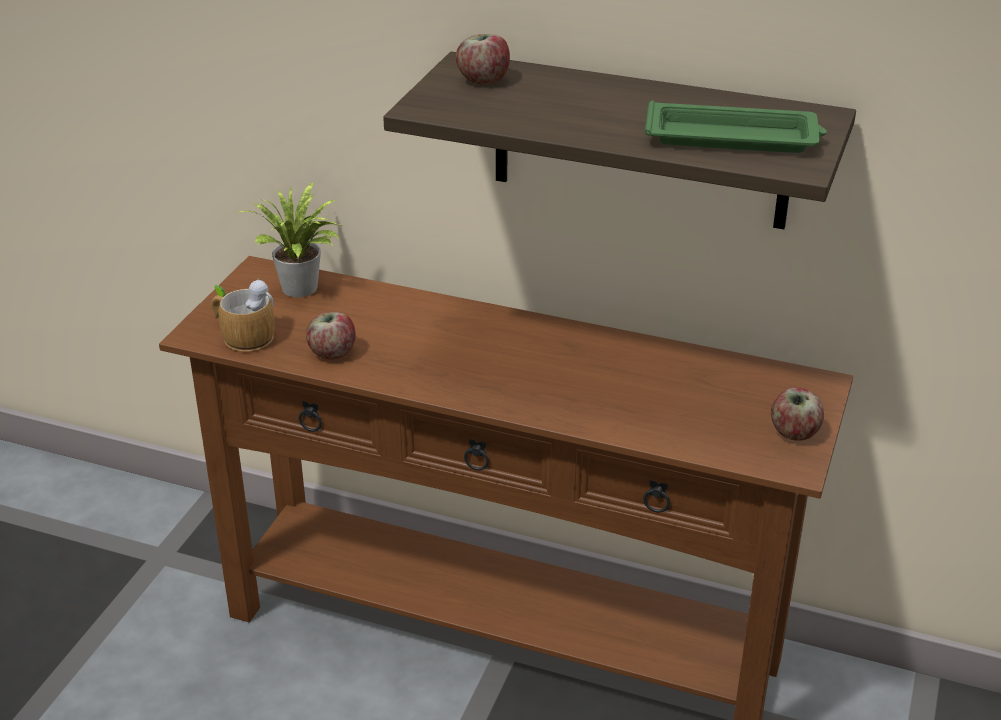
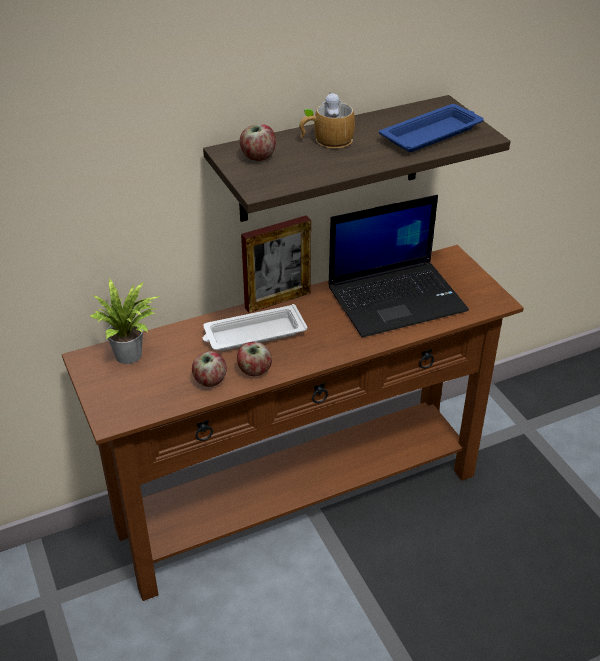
camera: 45 degrees left, 5 degrees up
mug [211,278,275,352] -> mug moved to [299,92,355,148]
green tray [645,100,827,153] -> blue tray [379,104,484,152]
apple [771,387,824,441] -> apple moved to [237,342,272,376]
none -> white tray [203,304,307,351]
none -> picture frame [241,215,311,313]
none -> laptop [328,195,469,337]

